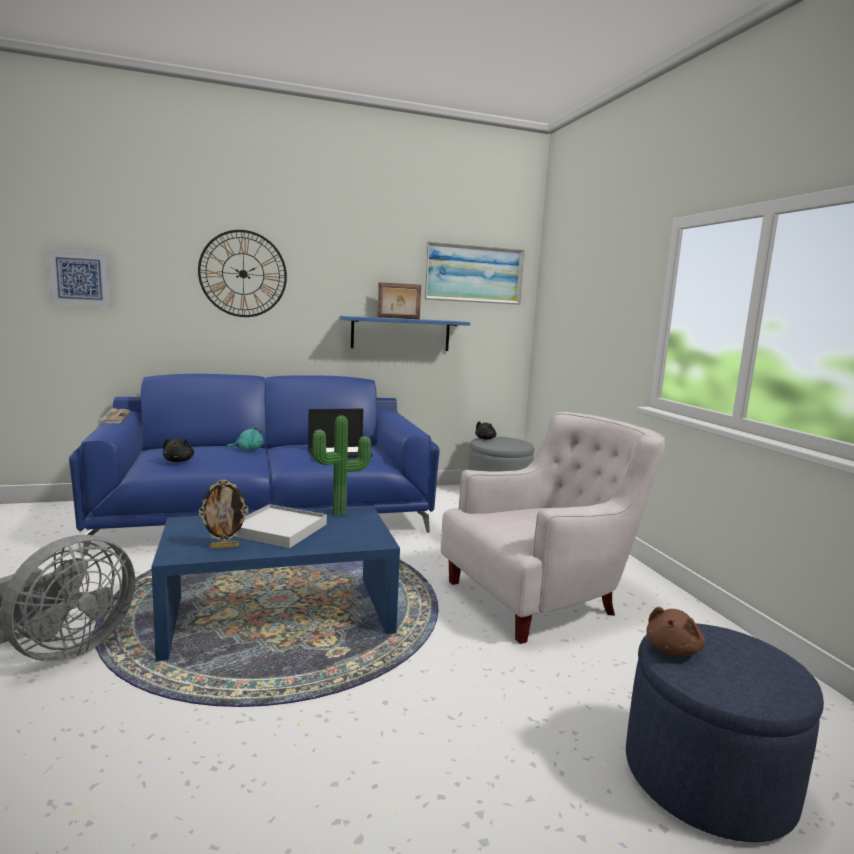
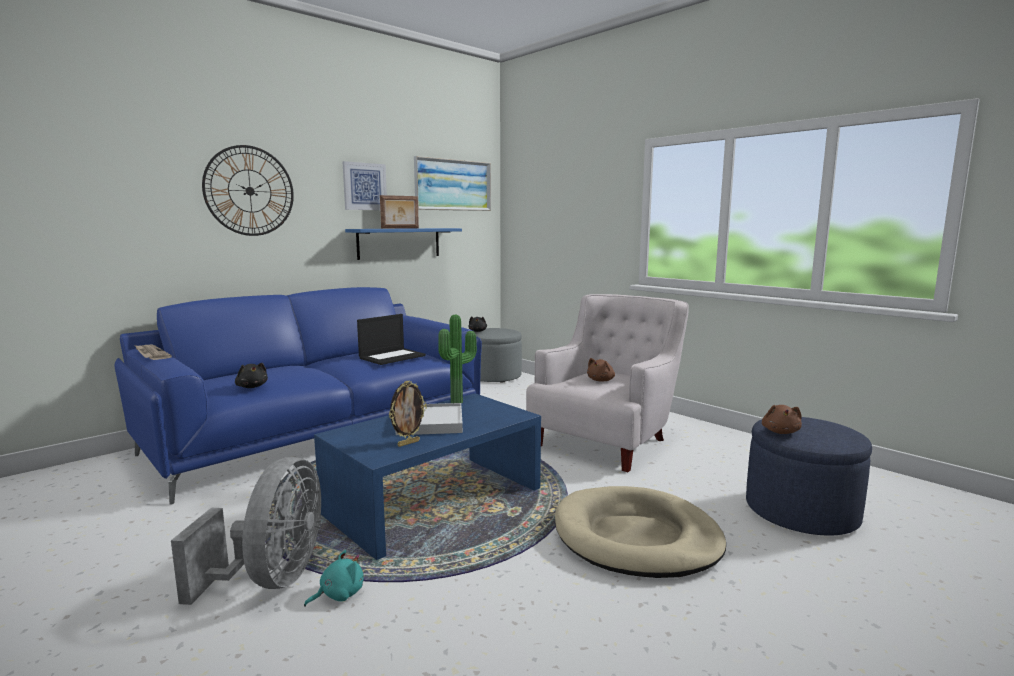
camera: 25 degrees left, 0 degrees up
picture [46,248,111,307] -> picture moved to [343,161,387,210]
turquoise plush toy [226,426,264,451] -> turquoise plush toy moved to [304,550,364,607]
none -> beige dog bed [555,486,726,578]
none -> brown plush toy [587,358,615,382]

